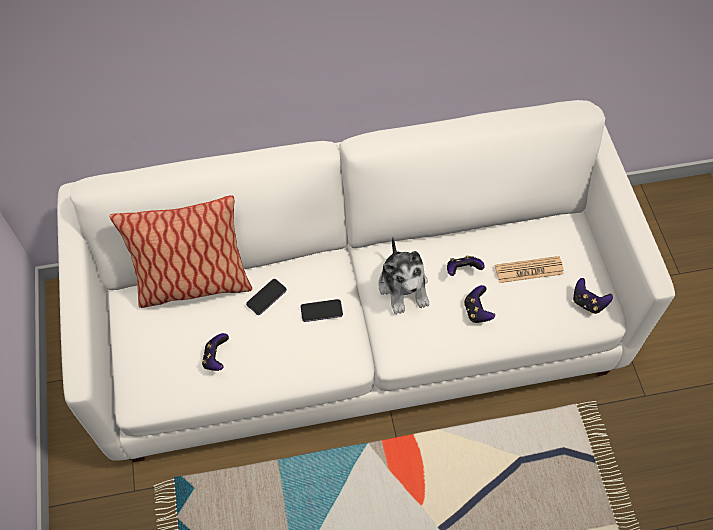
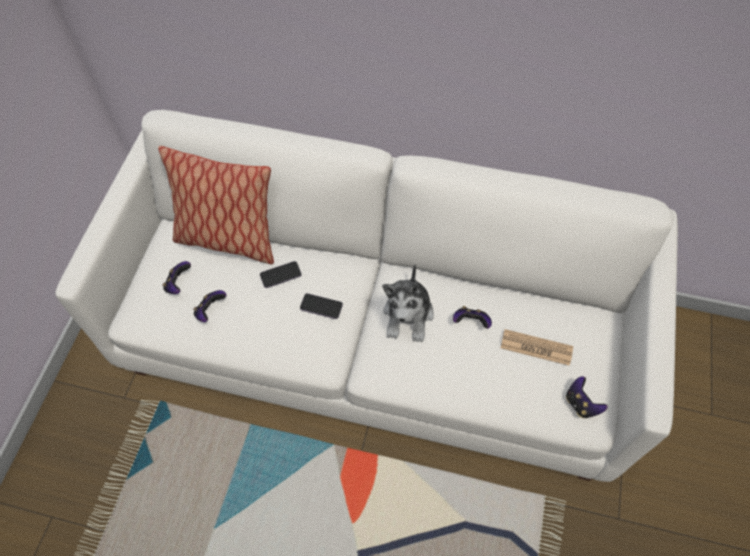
camera: 25 degrees right, 0 degrees up
game controller [464,285,495,323] -> game controller moved to [162,261,191,294]

